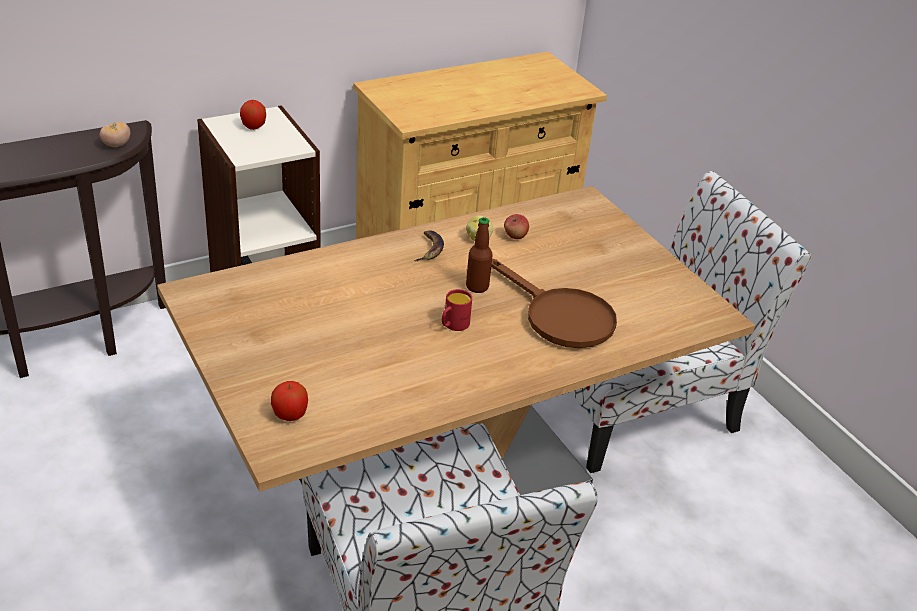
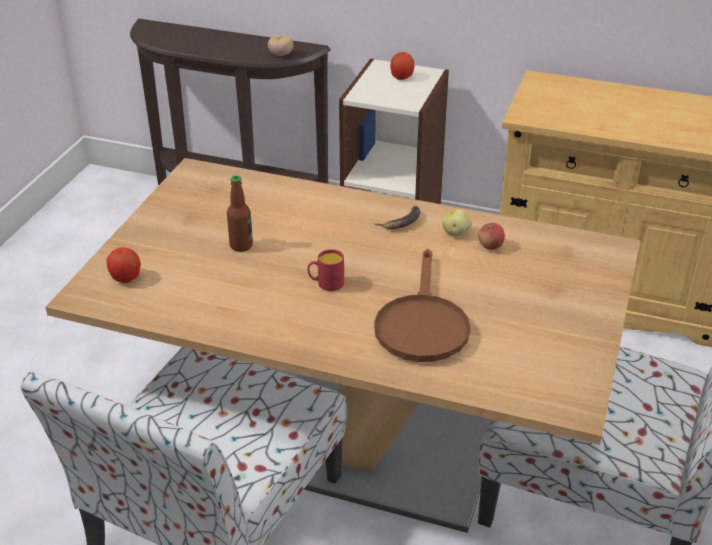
camera: 50 degrees right, 0 degrees up
bottle [466,217,493,293] -> bottle moved to [227,175,253,252]

